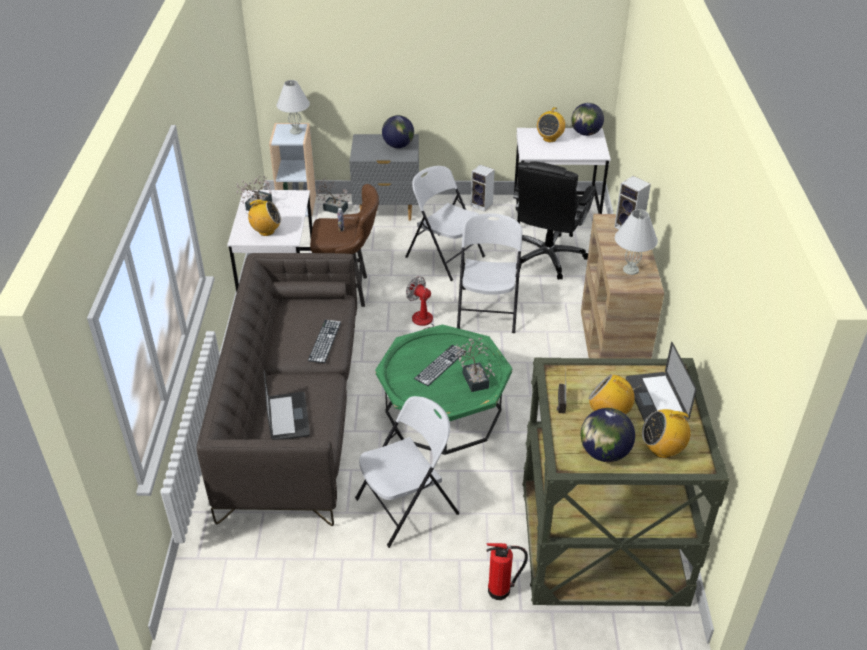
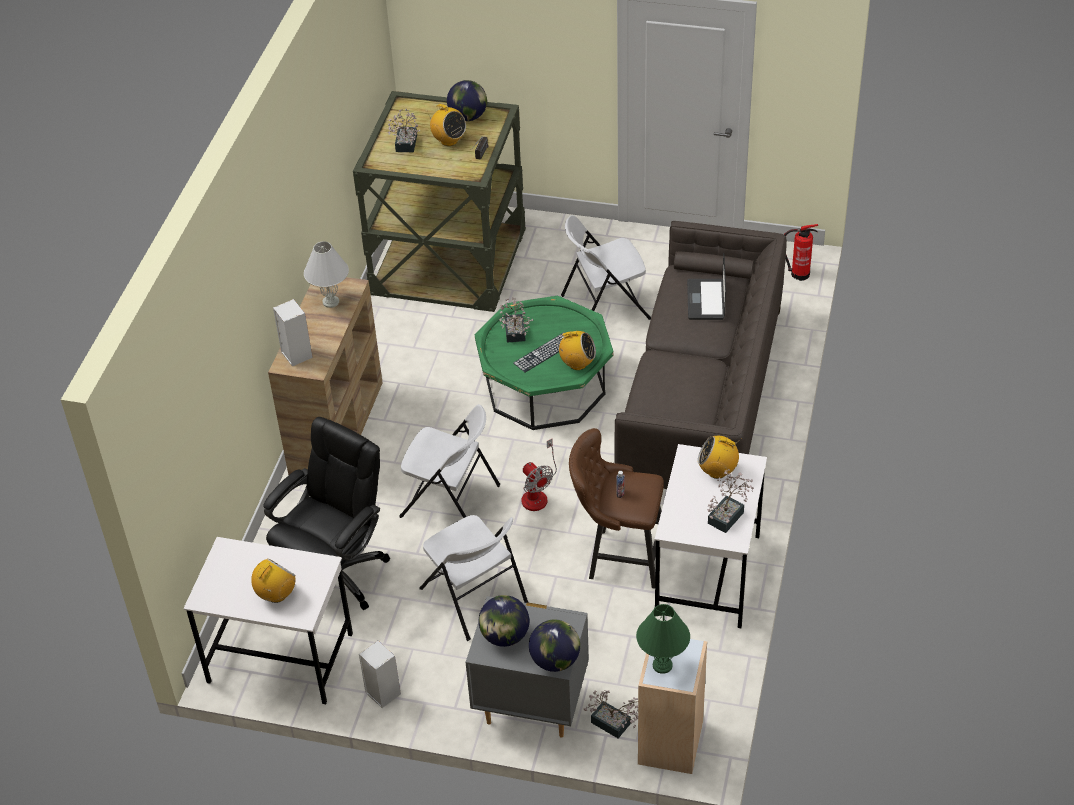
camera: 165 degrees left, 5 degrees up
white table lamp [277,80,310,135] -> green table lamp [636,604,690,674]
keyboard [308,320,341,363] -> none
white chair [457,213,523,333] -> white chair turned 90 degrees counterclockwise [400,404,500,518]
fire extinguisher [486,543,528,600] -> fire extinguisher moved to [784,224,818,281]
globe [571,103,604,136] -> globe moved to [529,619,580,672]
laptop [626,342,697,422] -> potted plant [388,109,420,152]
radio [642,408,691,458] -> radio moved to [556,331,596,370]

